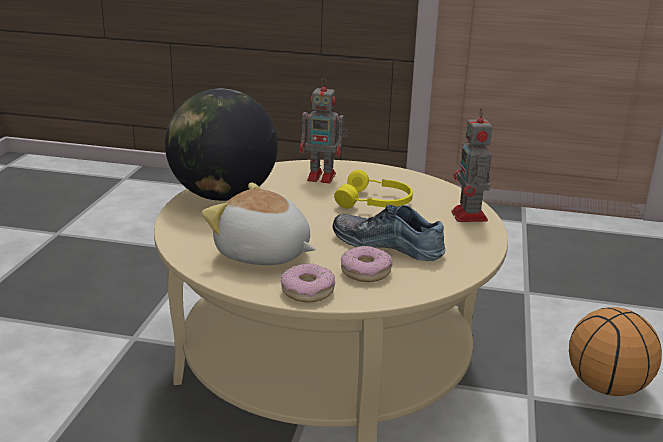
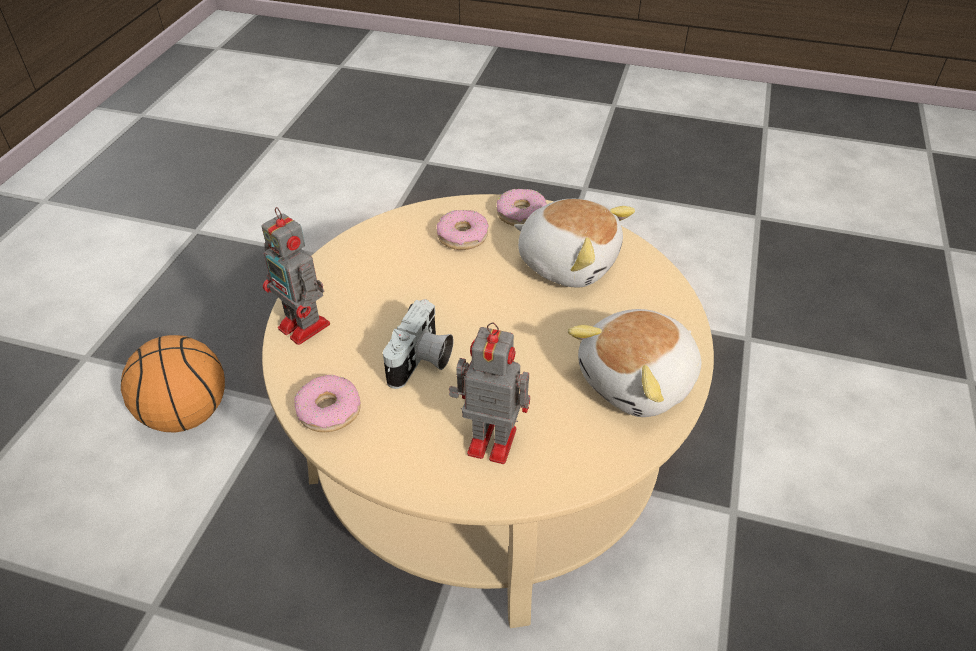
camera: 175 degrees left, 20 degrees up
globe [165,89,278,201] -> plush toy [568,309,701,417]
shoe [333,205,445,261] -> none
yellow headphones [334,170,413,209] -> camera [383,299,454,389]
toy robot [451,108,492,222] -> toy robot turned 135 degrees clockwise [261,207,330,345]
none -> donut [294,375,360,432]

